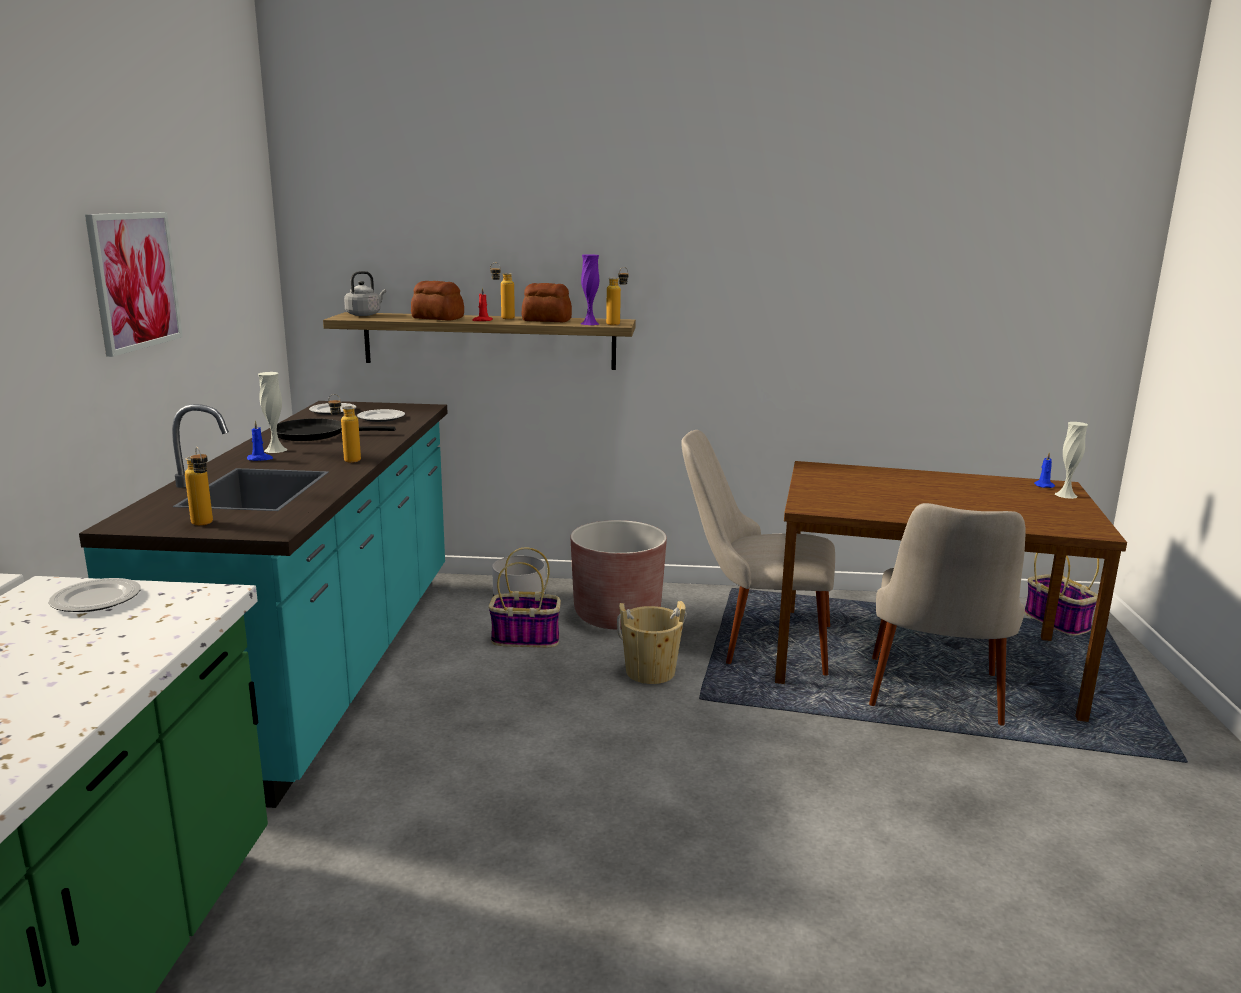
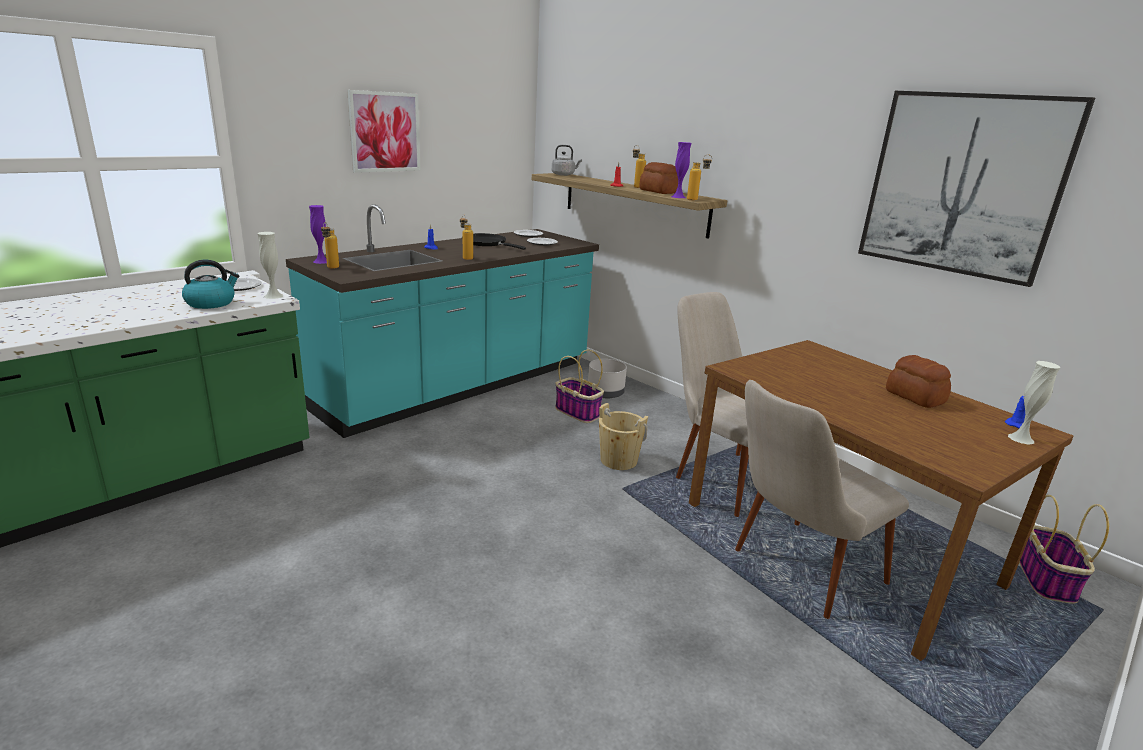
camera: 40 degrees right, 5 degrees up
white vase [258,372,287,453] -> white vase moved to [258,232,284,299]
bread [411,281,464,321] -> bread moved to [886,355,951,408]
brown planter [570,520,667,630] -> none
none -> kettle [182,260,240,309]
none -> purple vase [309,205,327,264]
none -> picture [858,91,1095,287]

